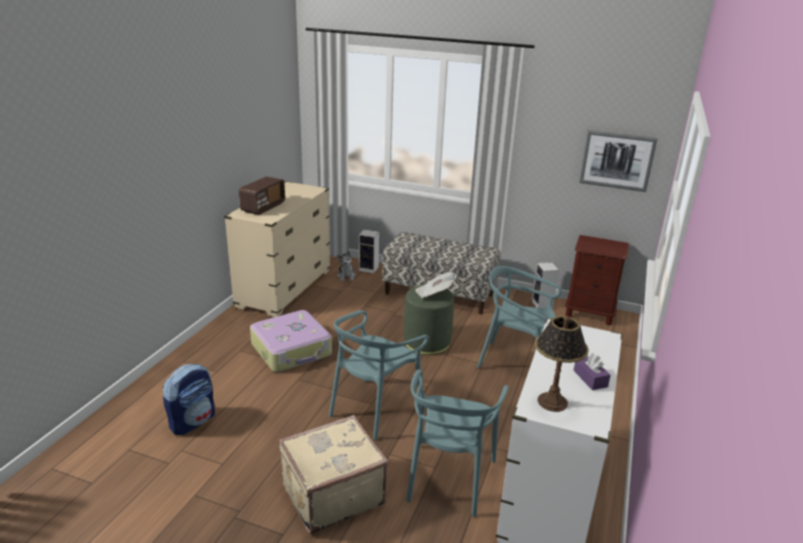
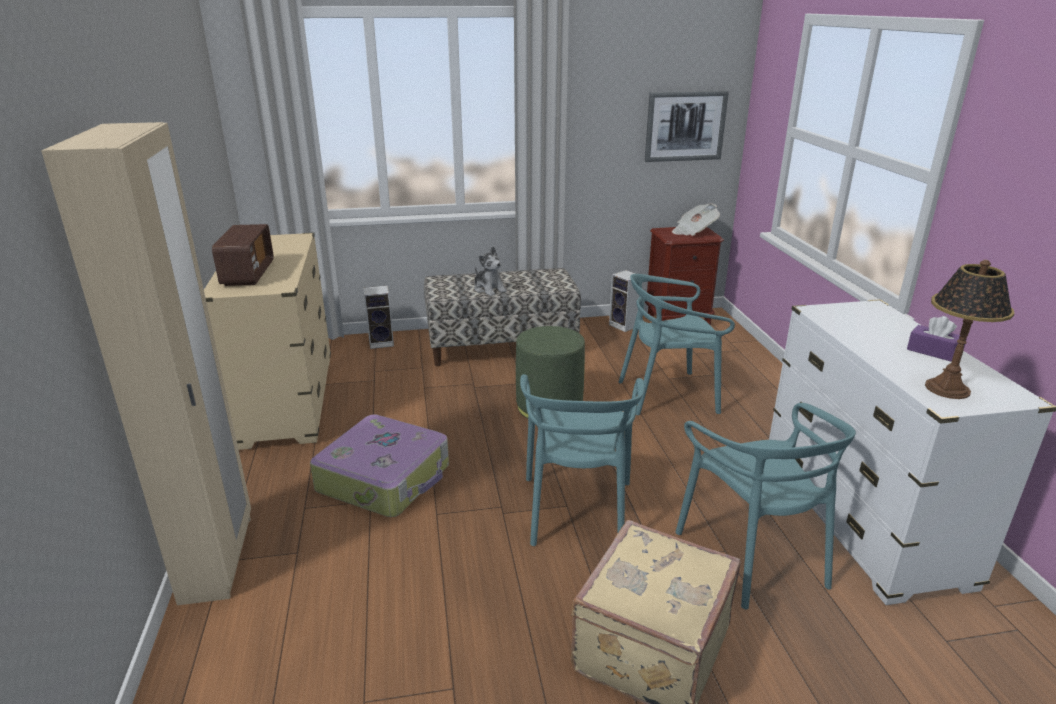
camera: 30 degrees left, 0 degrees up
backpack [163,364,215,435] -> none
plush toy [337,251,356,281] -> plush toy moved to [474,247,507,296]
newspaper [415,272,457,298] -> newspaper moved to [672,204,720,236]
none -> beige wardrobe [41,122,251,605]

